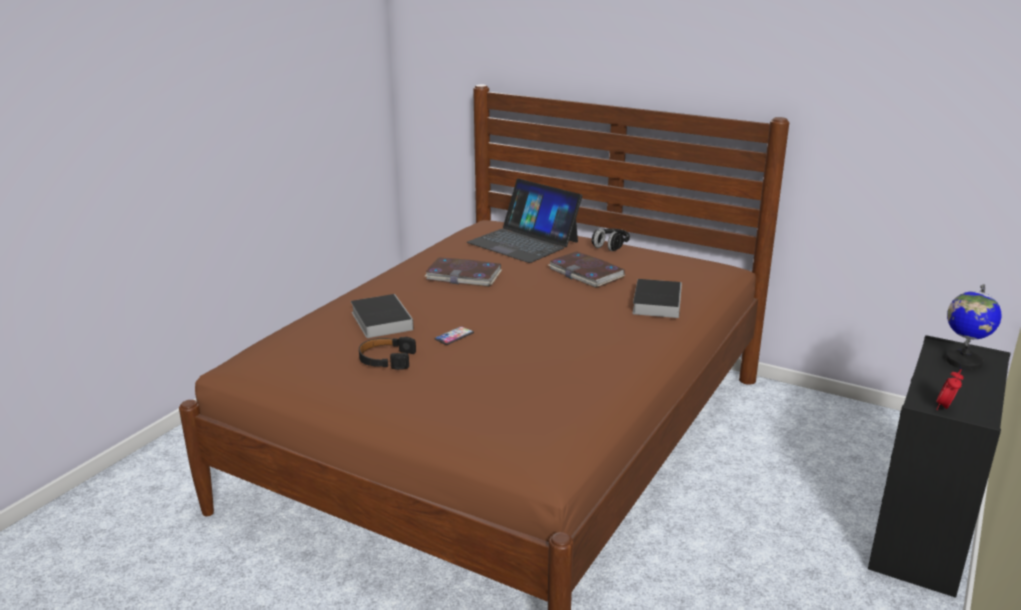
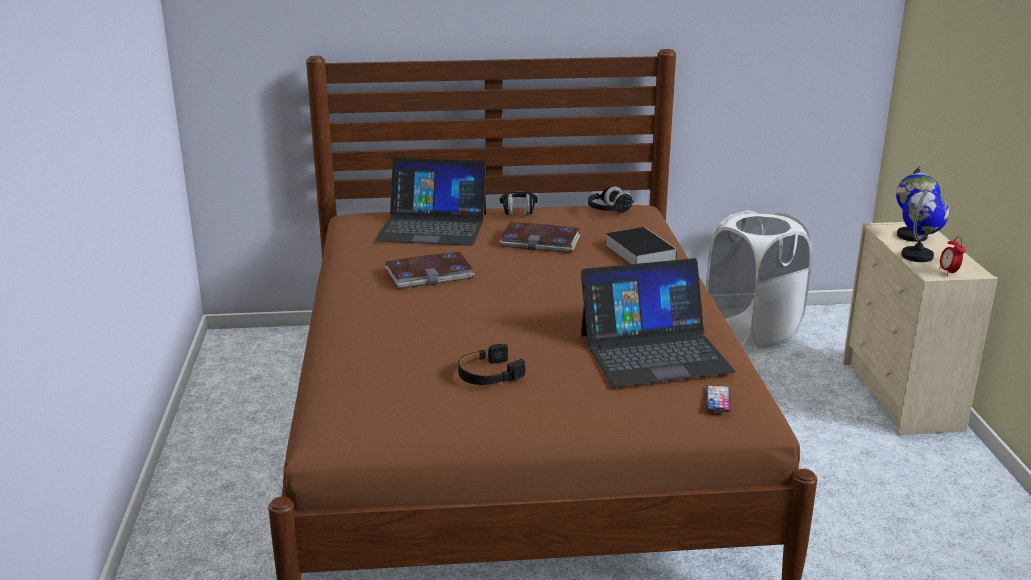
camera: 35 degrees left, 0 degrees up
book [351,294,414,338] -> none
phone [434,326,474,345] -> phone moved to [706,385,731,412]
black dresser [868,335,1011,598] -> beige dresser [843,222,998,435]
none -> laptop [581,258,735,387]
none -> black headphones [588,186,635,213]
none -> white laundry basket [706,210,812,348]
none -> globe [901,189,949,262]

